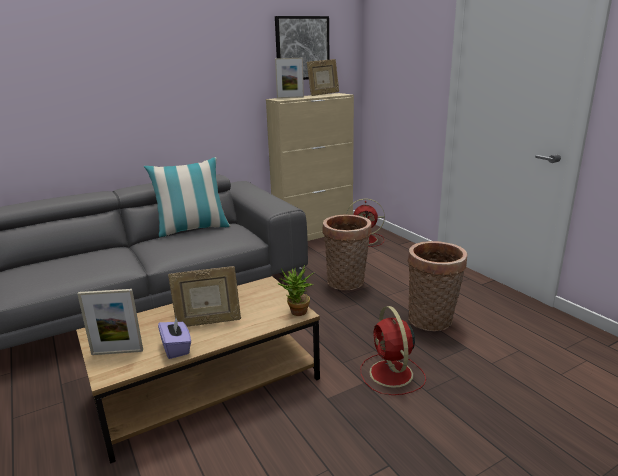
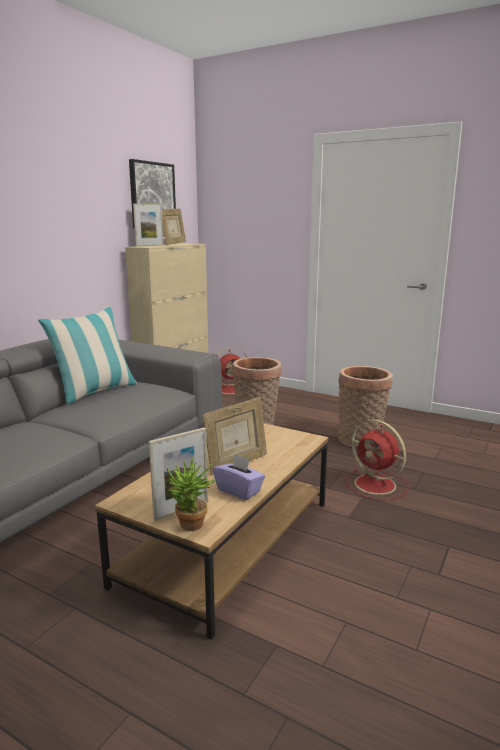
camera: 30 degrees left, 5 degrees down
potted plant [277,265,315,316] -> potted plant moved to [167,457,216,531]

